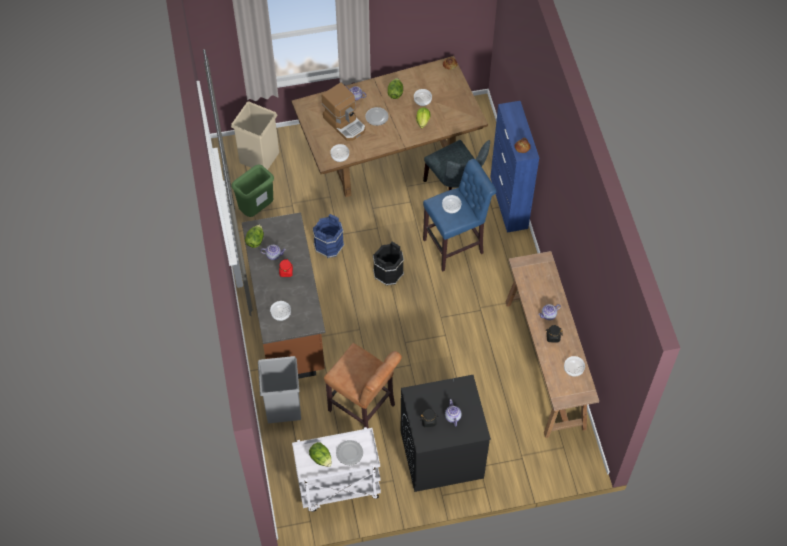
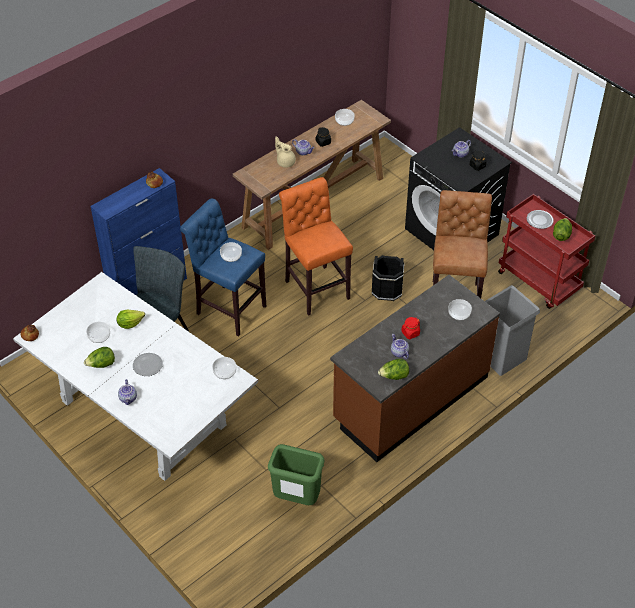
camera: 120 degrees left, 10 degrees down
beige trash can [231,101,279,170] -> none
brown dining table [291,56,488,197] -> white dining table [13,272,258,481]
white cart [292,427,381,512] -> red cart [498,194,595,309]
blue bucket [312,214,344,258] -> none
coffee machine [322,83,366,141] -> none
black bucket [373,242,404,285] -> black bucket moved to [372,255,404,301]
none -> beige teapot [275,136,296,168]
none -> orange stool [279,177,353,316]

